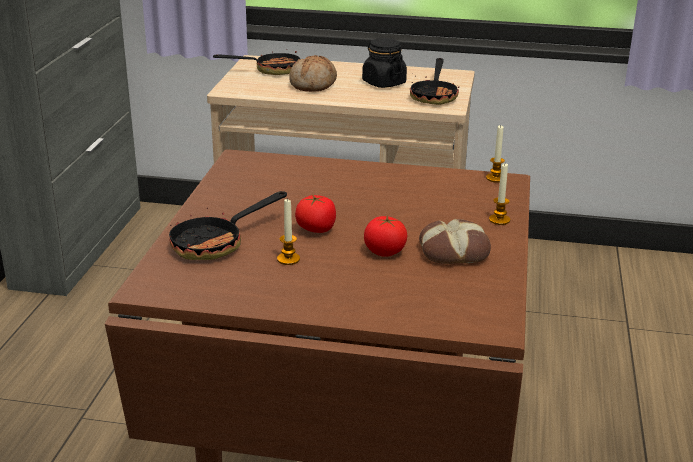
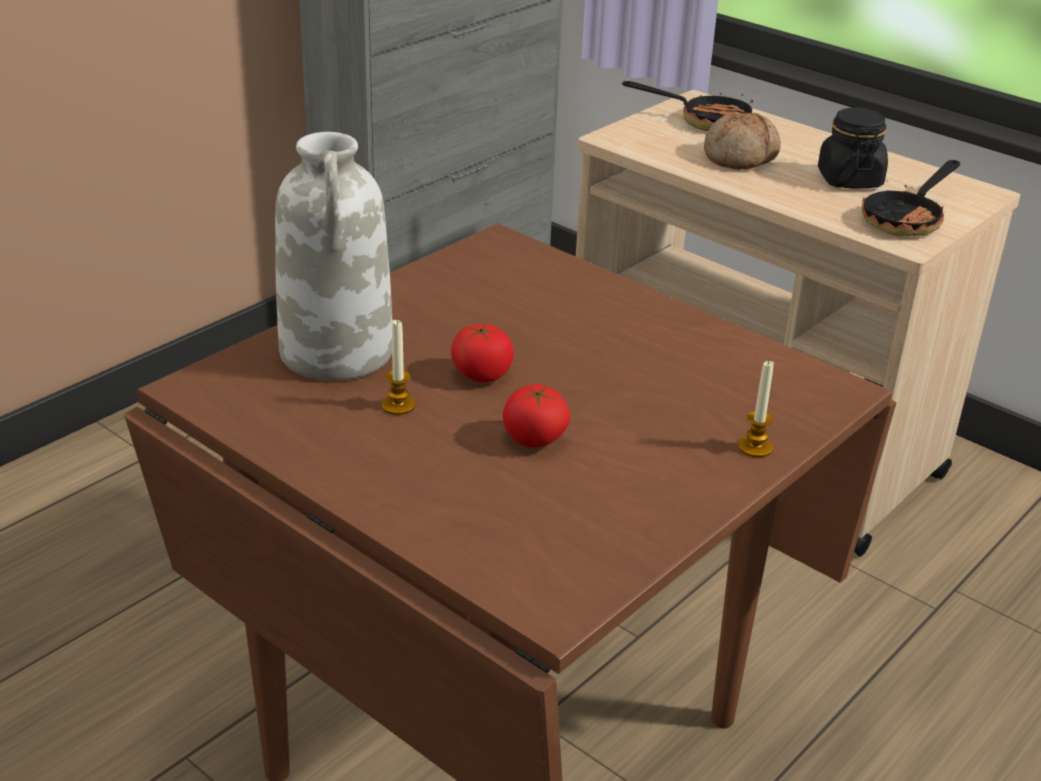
camera: 30 degrees right, 5 degrees up
frying pan [169,191,287,260] -> white vase [275,132,392,381]
bread [419,219,491,264] -> none
candle [486,125,505,183] -> none

